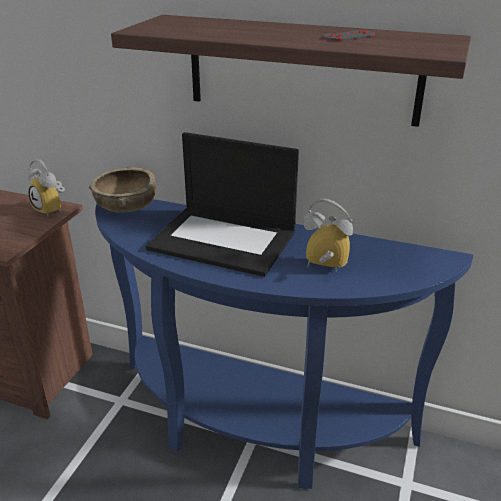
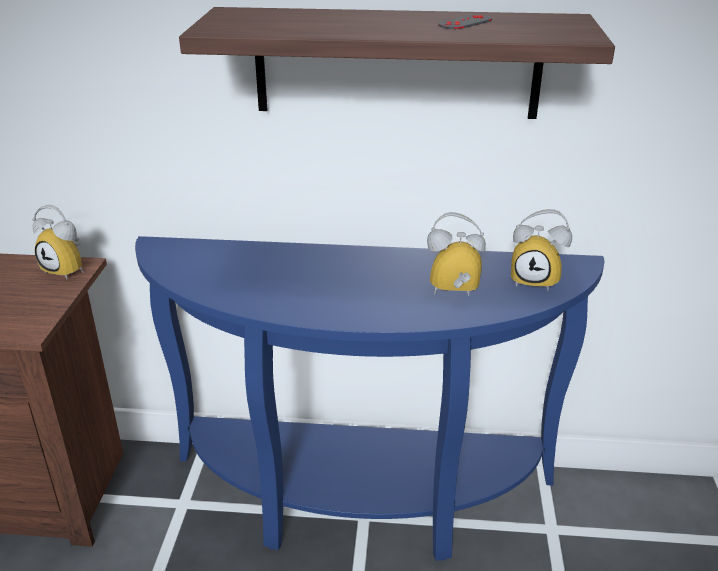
camera: 15 degrees left, 0 degrees up
brown bowl [88,167,156,213] -> none
laptop [146,132,299,277] -> none
none -> alarm clock [511,209,572,291]

